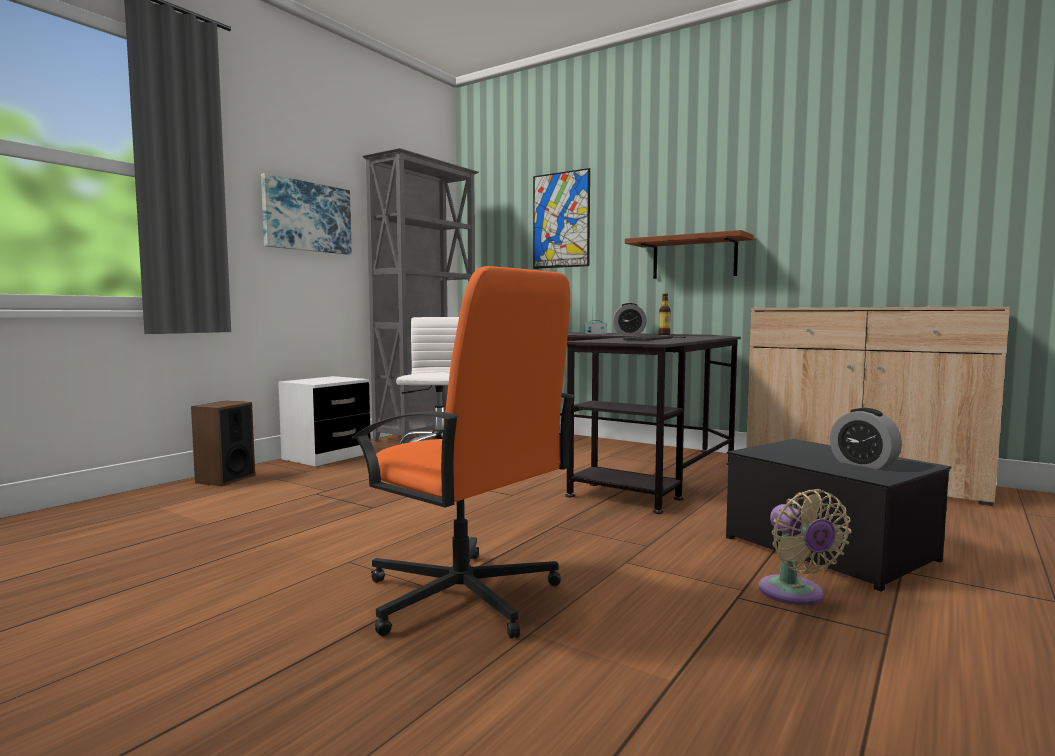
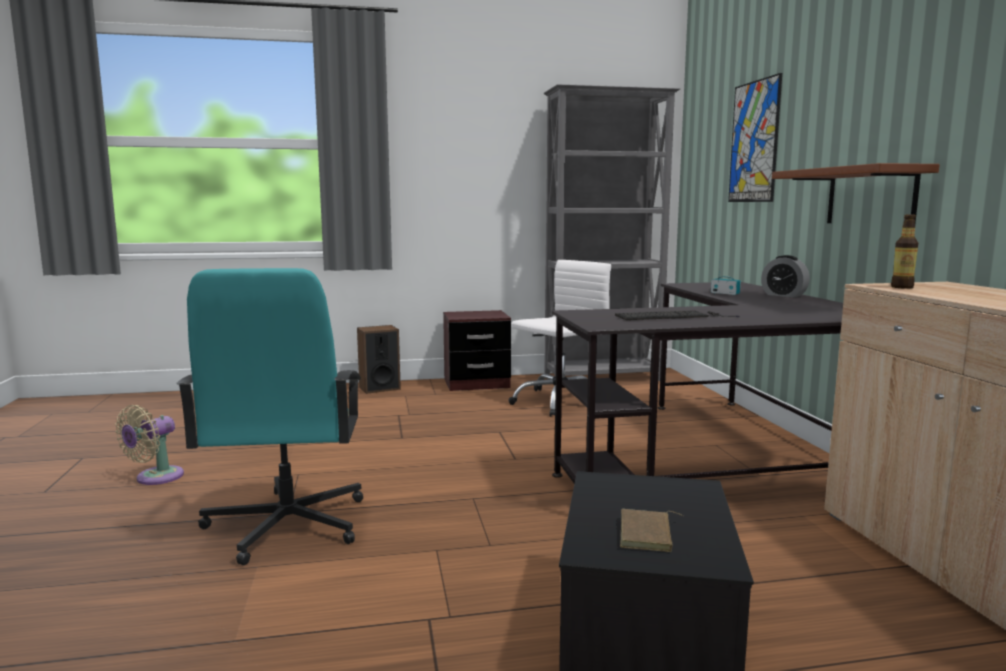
camera: 45 degrees right, 5 degrees up
picture [261,173,352,255] -> none
white nightstand [278,376,371,466] -> brown nightstand [443,310,511,391]
orange office chair [352,266,575,639] -> turquoise office chair [176,268,363,565]
bottle [659,293,671,335] -> bottle moved to [891,214,918,289]
beige fan [759,489,851,605] -> beige fan moved to [115,405,184,485]
alarm clock [830,408,902,470] -> brown book [620,509,683,552]

